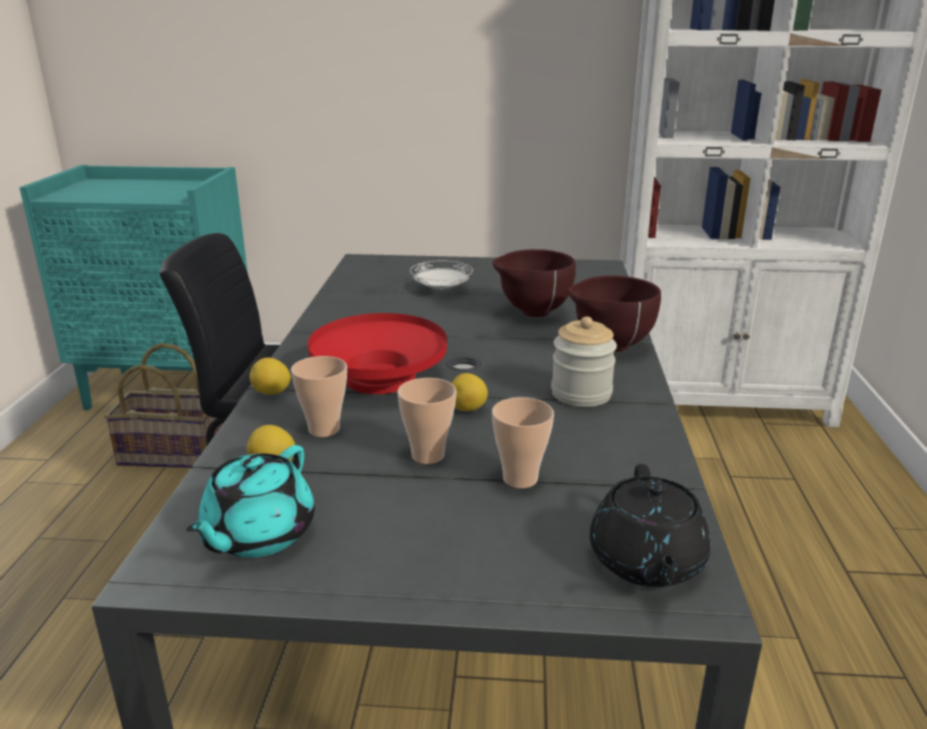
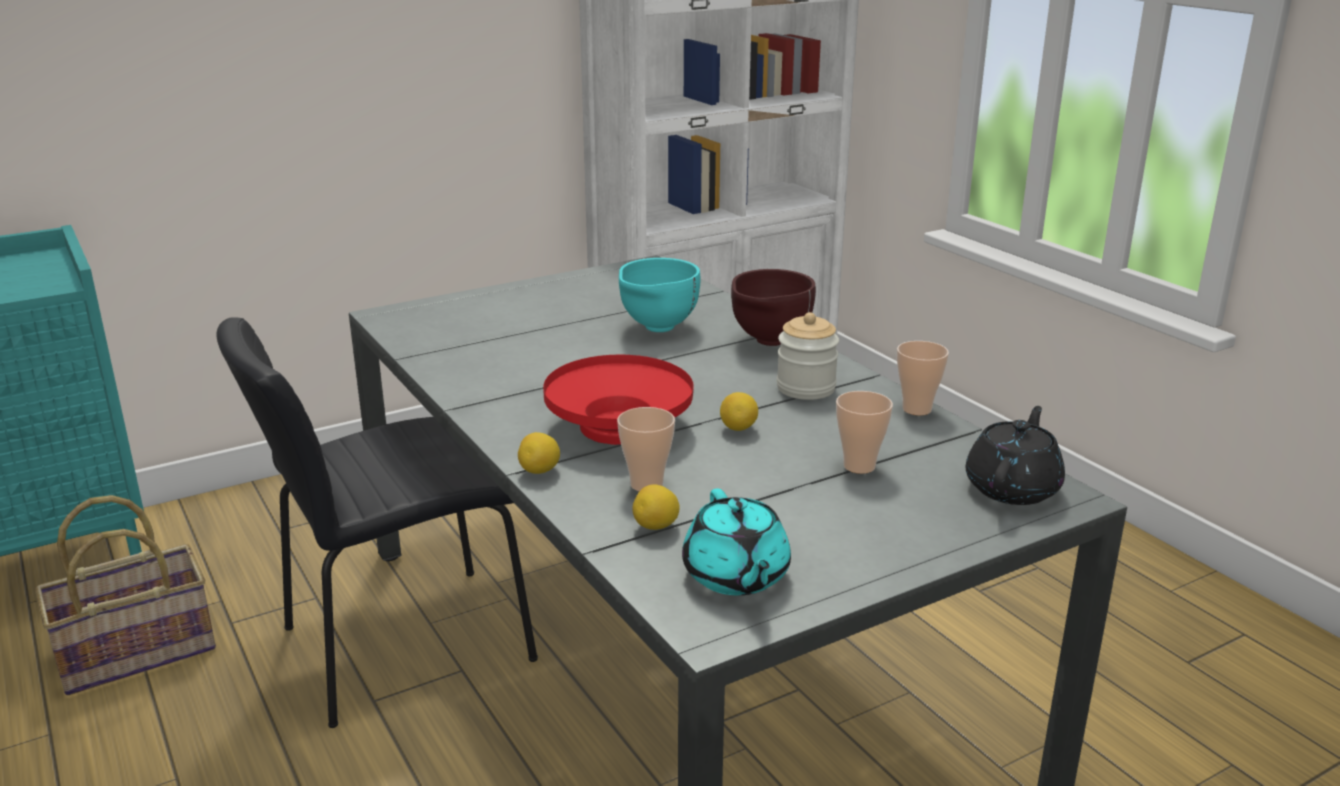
camera: 35 degrees left, 0 degrees up
cup [397,378,456,464] -> cup moved to [897,341,949,415]
white plate [410,261,473,290] -> none
brown bowl [493,249,576,317] -> turquoise bowl [619,258,701,332]
black teapot [590,464,711,587] -> black teapot turned 120 degrees counterclockwise [966,406,1065,505]

